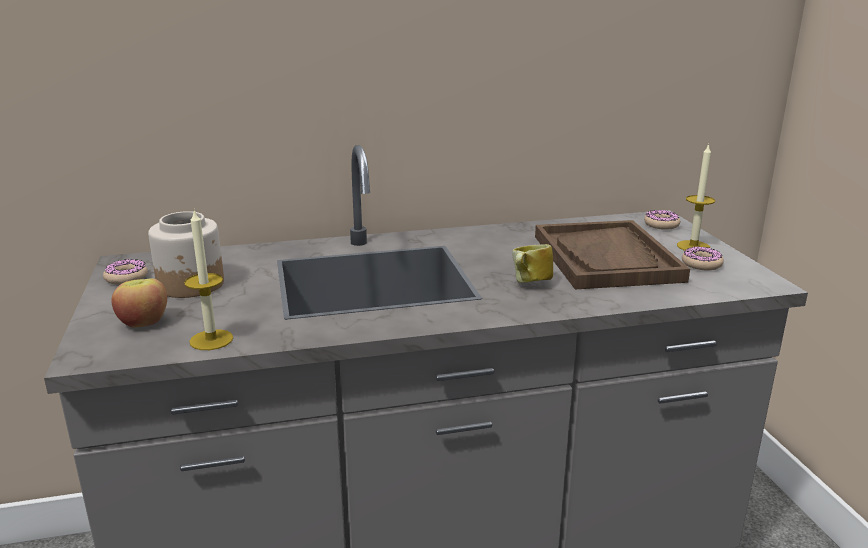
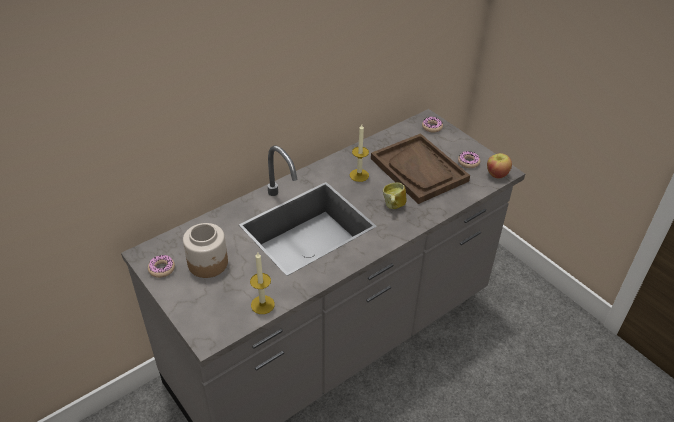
camera: 25 degrees left, 20 degrees up
apple [111,278,167,327] -> apple moved to [487,153,512,179]
candle [677,144,715,251] -> candle moved to [350,124,369,182]

